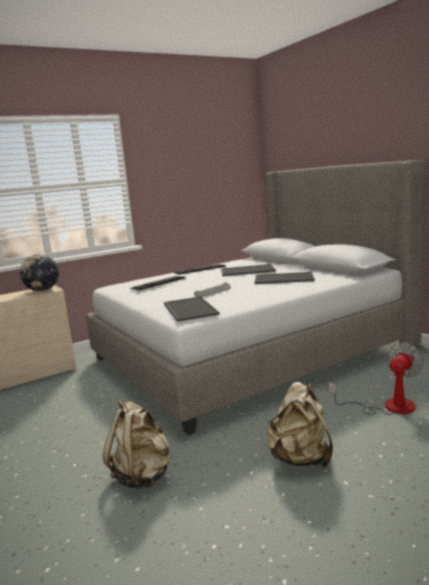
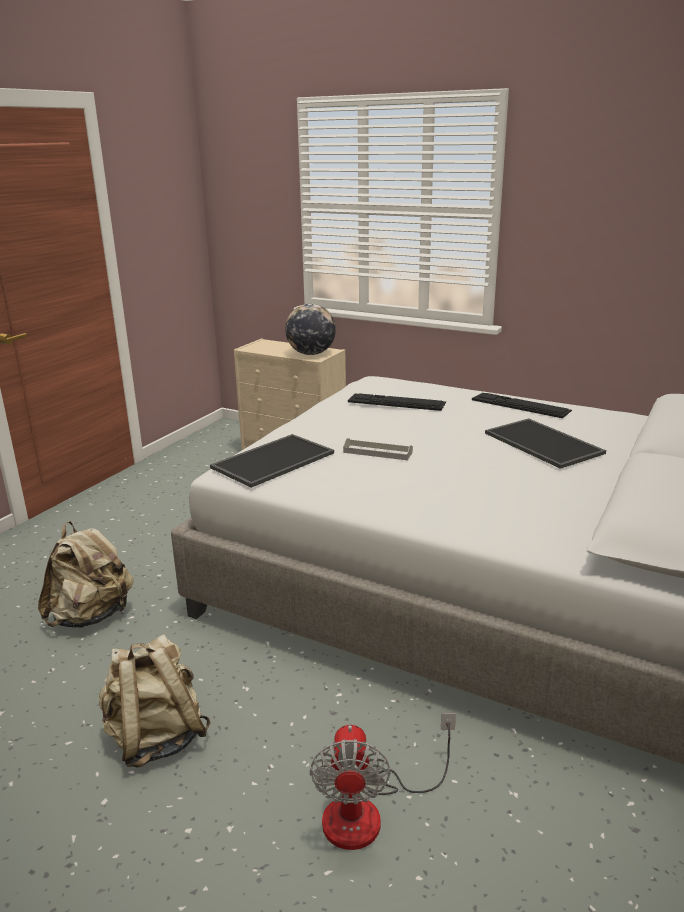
camera: 60 degrees right, 10 degrees up
tray [255,272,315,284] -> none
fan [328,343,424,415] -> fan turned 75 degrees clockwise [310,713,456,850]

